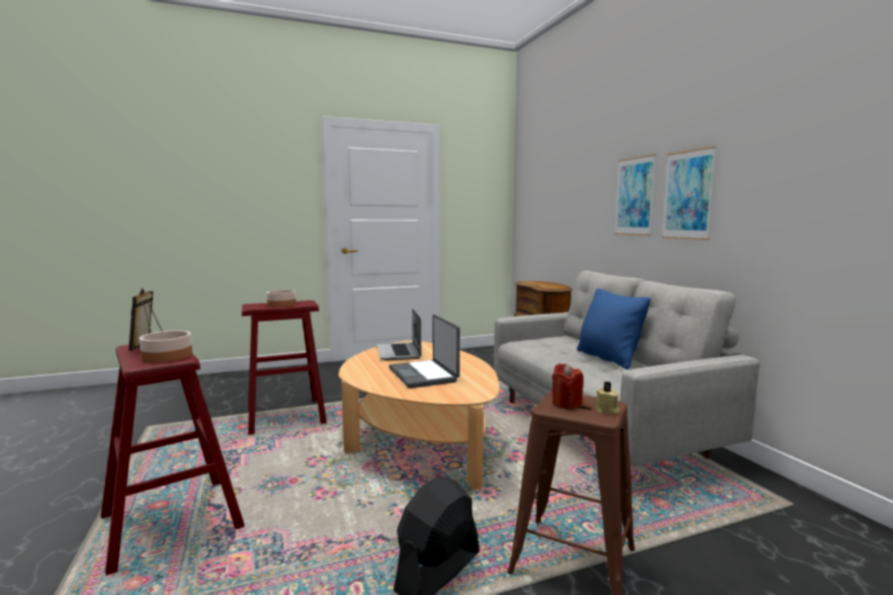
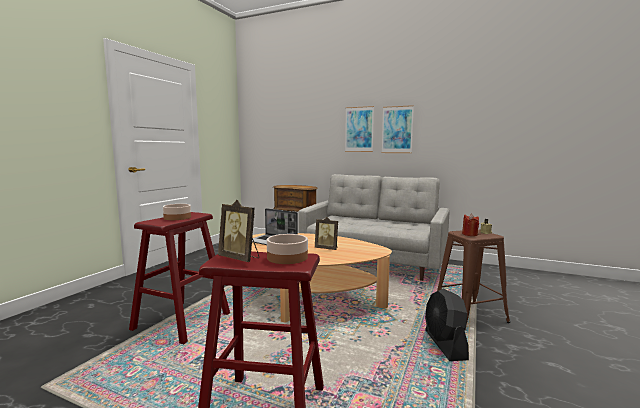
camera: 45 degrees left, 0 degrees up
laptop [389,315,460,388] -> picture frame [315,217,338,250]
blue pillow [577,289,651,369] -> none

